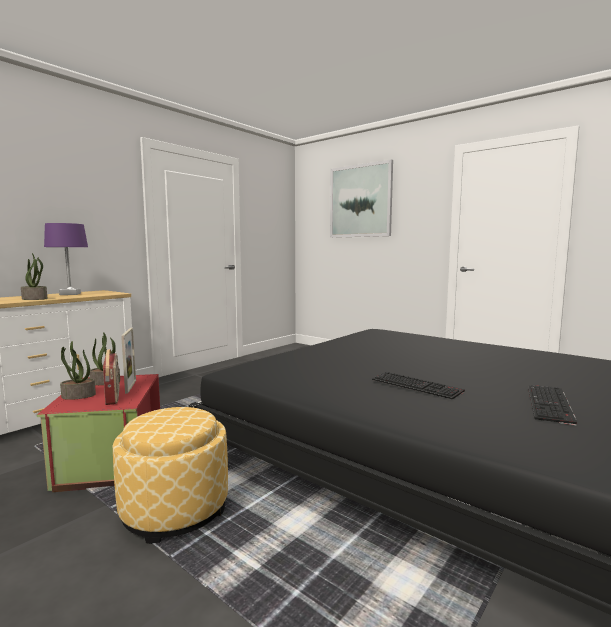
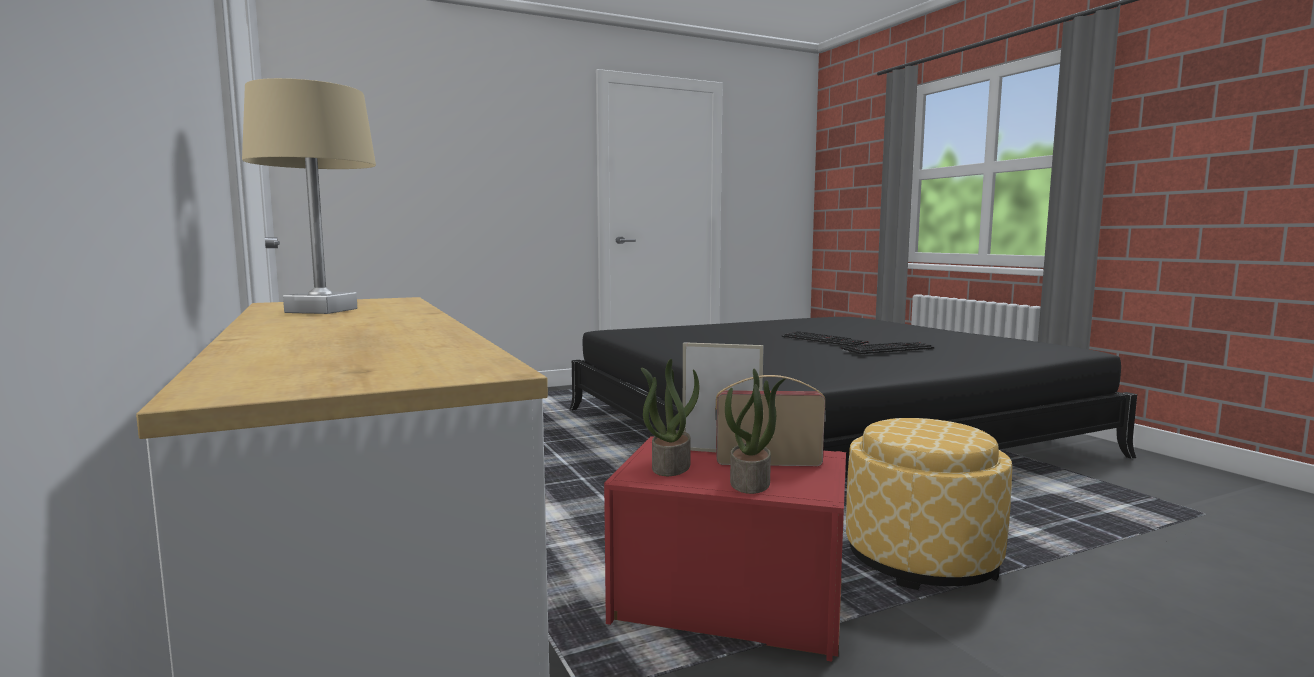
camera: 65 degrees left, 0 degrees up
potted plant [21,253,48,300] -> none
purple table lamp [44,223,88,295] -> beige table lamp [242,78,376,314]
picture [330,159,393,238] -> none
keyboard [528,385,577,426] -> keyboard moved to [782,331,869,346]

